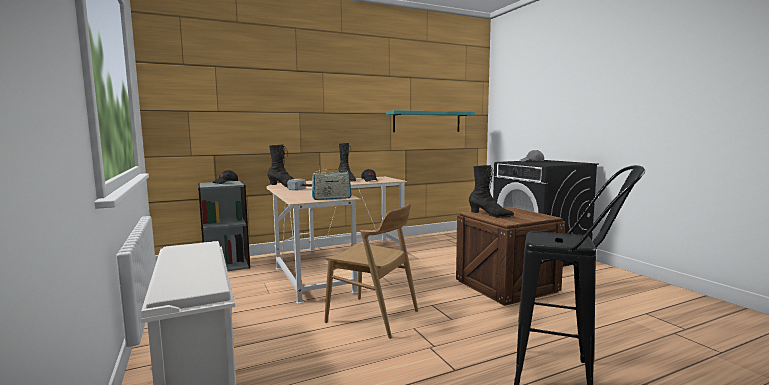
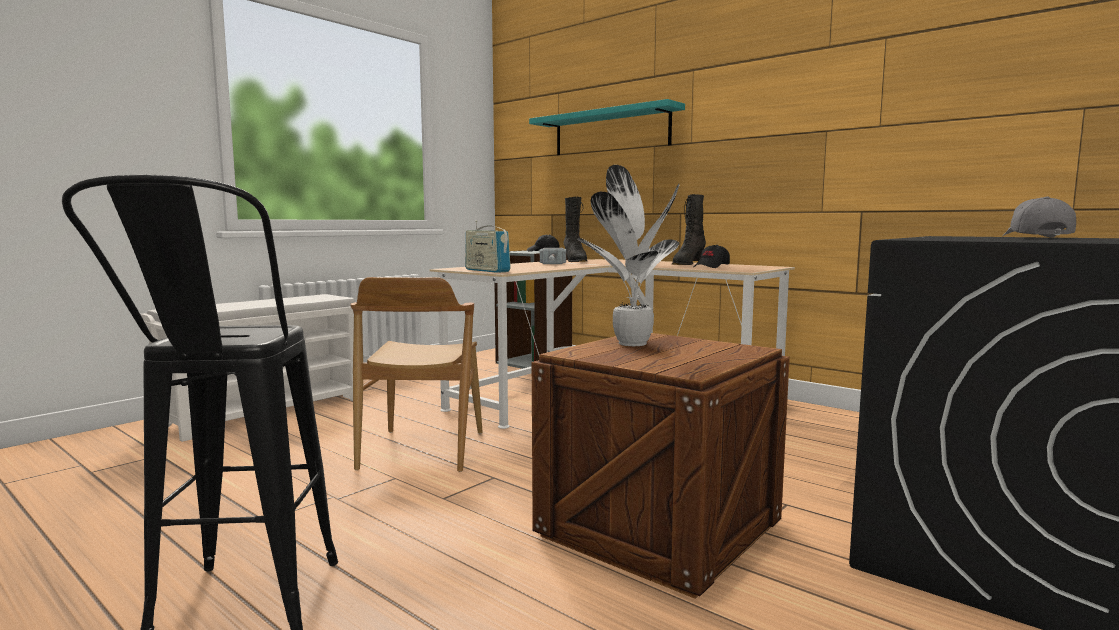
camera: 65 degrees right, 0 degrees up
turquoise shelf [386,110,475,132] -> turquoise shelf moved to [529,99,685,155]
black boot [469,165,514,218] -> potted plant [577,165,679,346]

